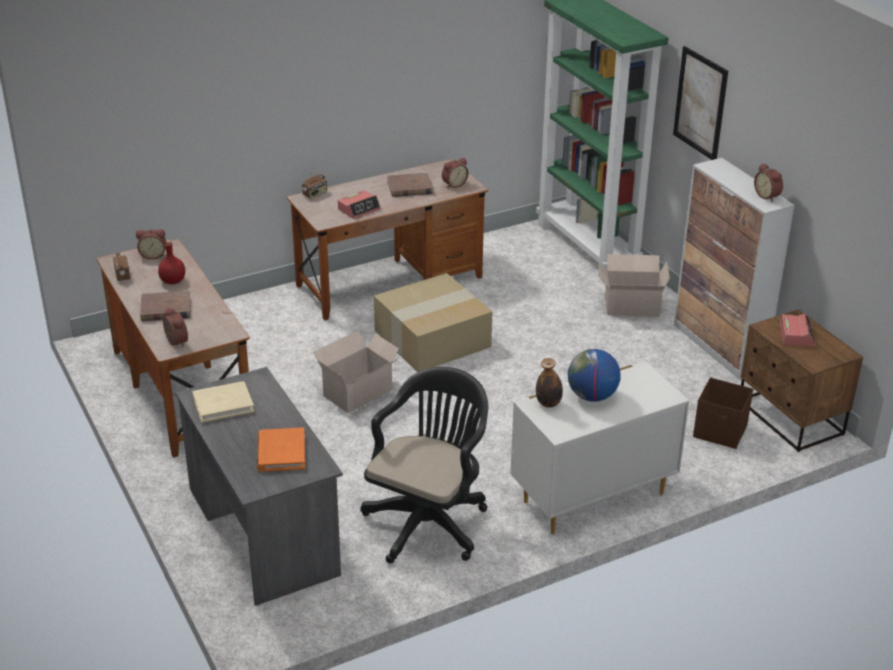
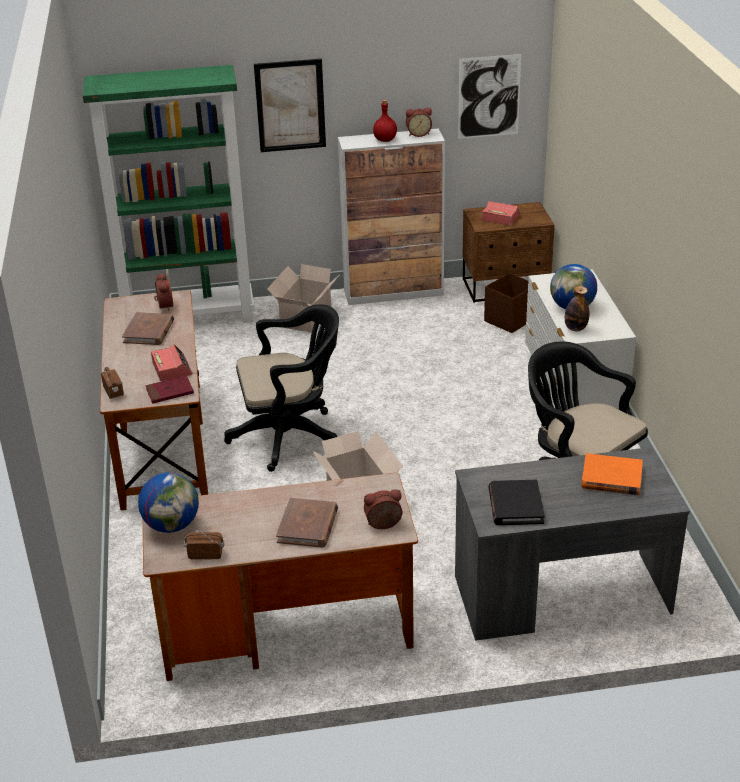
camera: 70 degrees left, 0 degrees up
alarm clock [136,229,166,260] -> globe [138,473,199,533]
red bottle [158,240,185,284] -> red bottle moved to [373,100,397,142]
beige book [192,381,254,423] -> black book [489,480,545,525]
cardboard box [374,273,492,372] -> black office chair [224,304,339,472]
none -> red book [146,375,194,404]
none -> picture [458,54,521,139]

